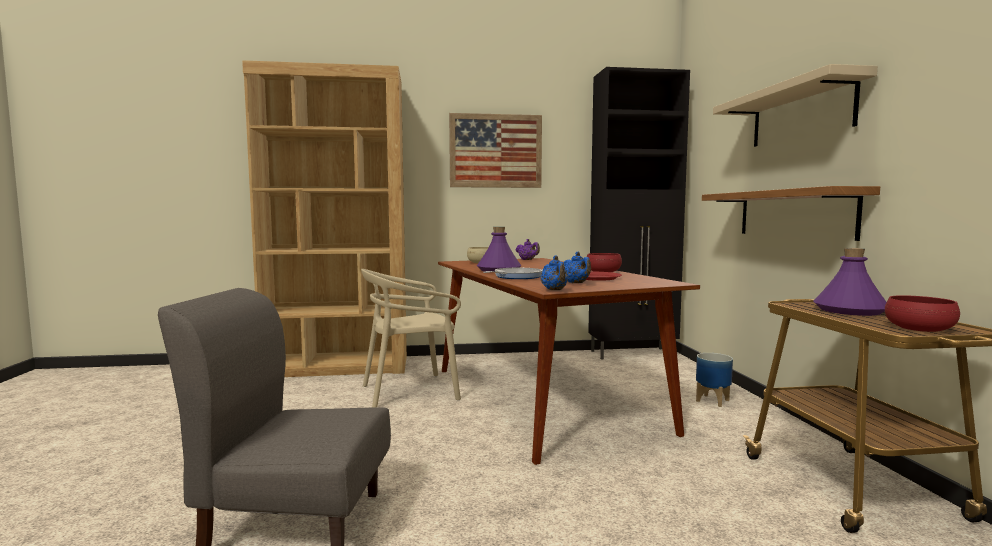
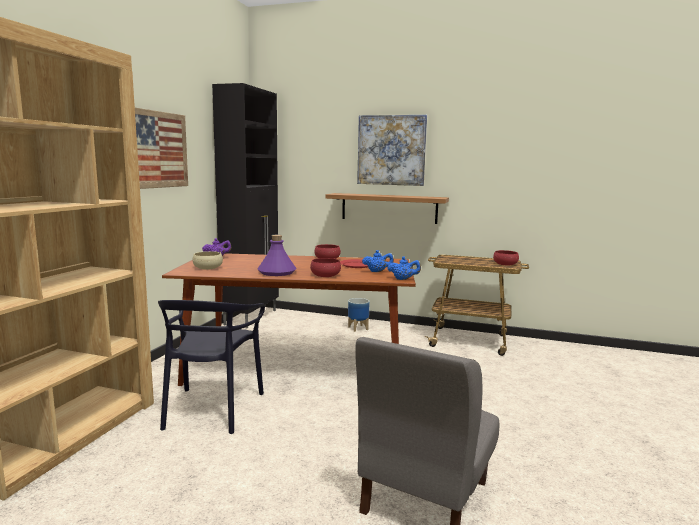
camera: 65 degrees left, 5 degrees up
beige chair [361,269,461,408] -> black chair [158,300,265,434]
frying pan [483,268,543,279] -> red bowl [310,258,341,277]
beige shelf [713,64,878,147] -> picture [357,115,427,186]
purple bottle [813,248,886,316] -> none

